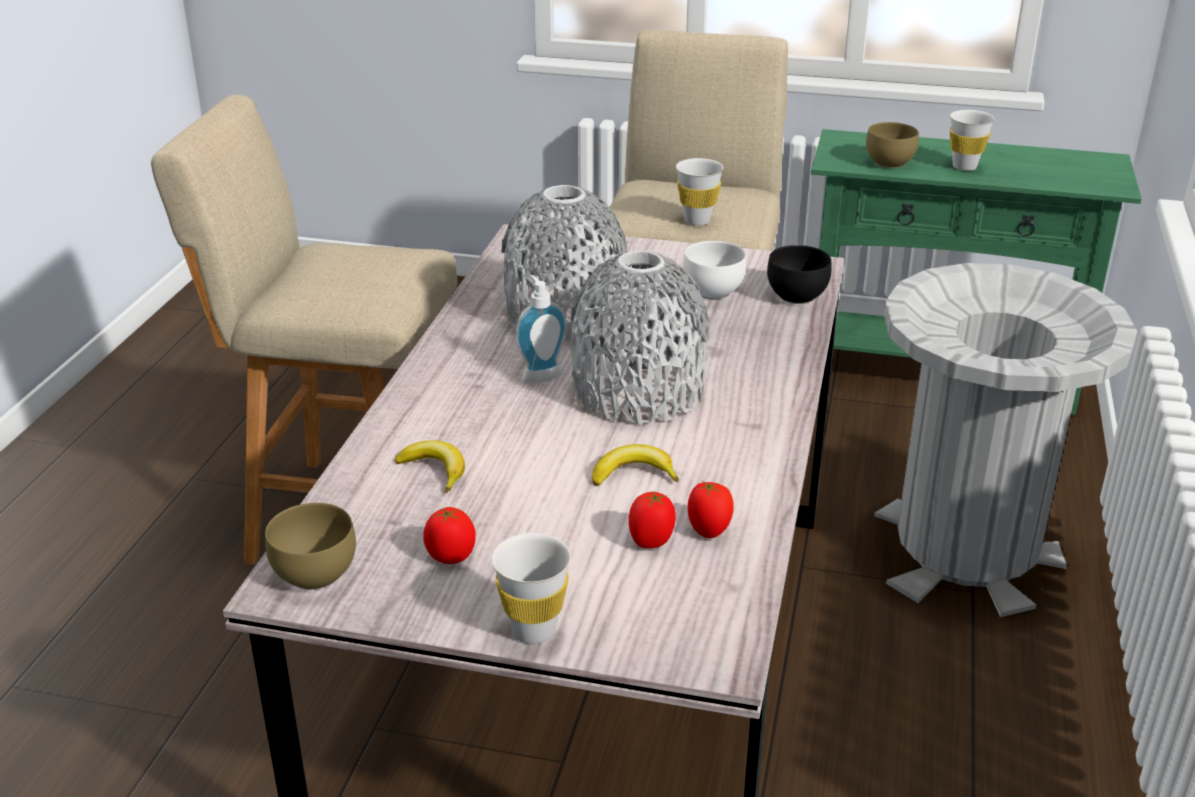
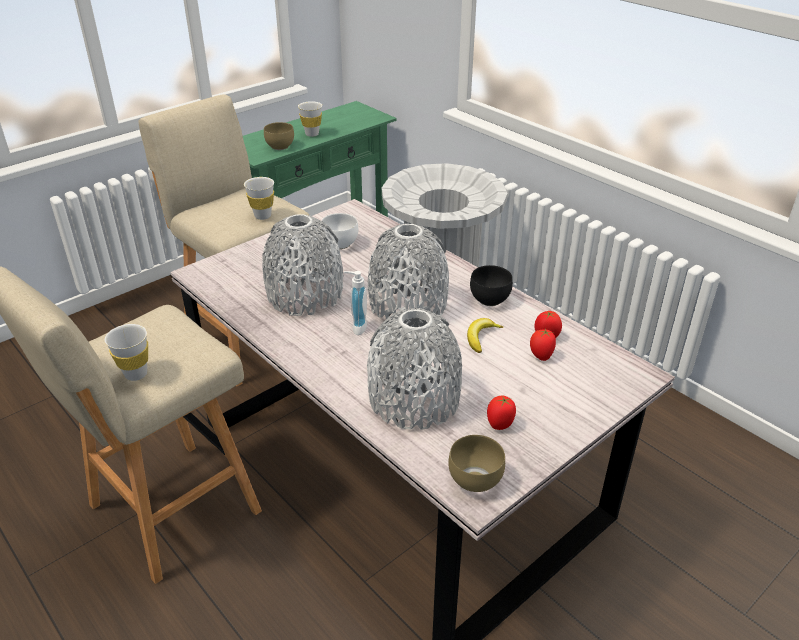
camera: 55 degrees left, 5 degrees up
banana [395,440,465,493] -> grey vase [367,308,462,430]
white cup [492,533,571,644] -> white cup moved to [105,324,148,381]
black bowl [767,245,831,304] -> black bowl moved to [470,265,513,306]

